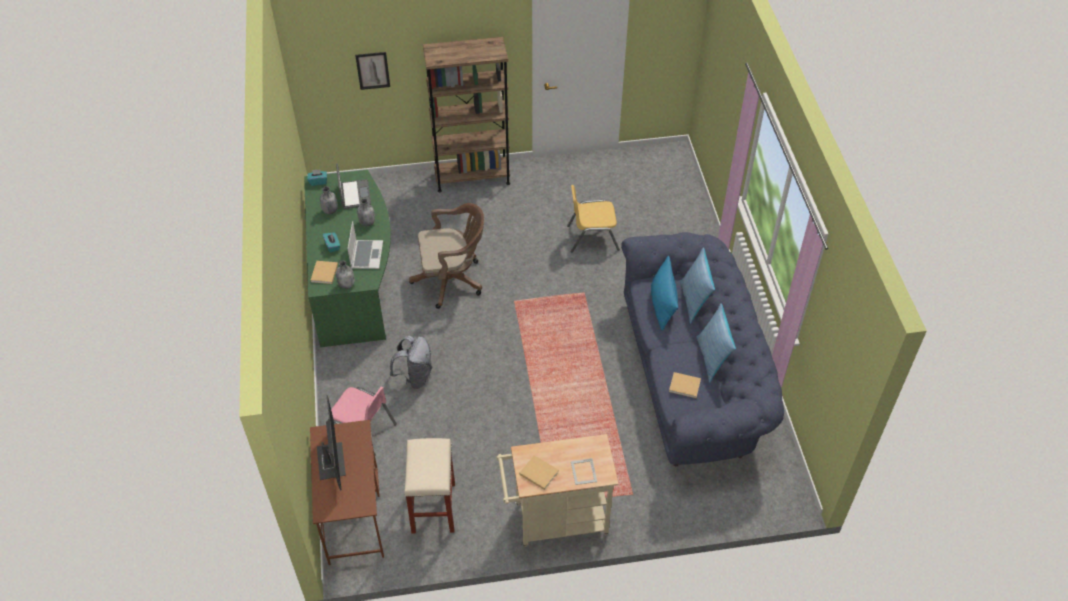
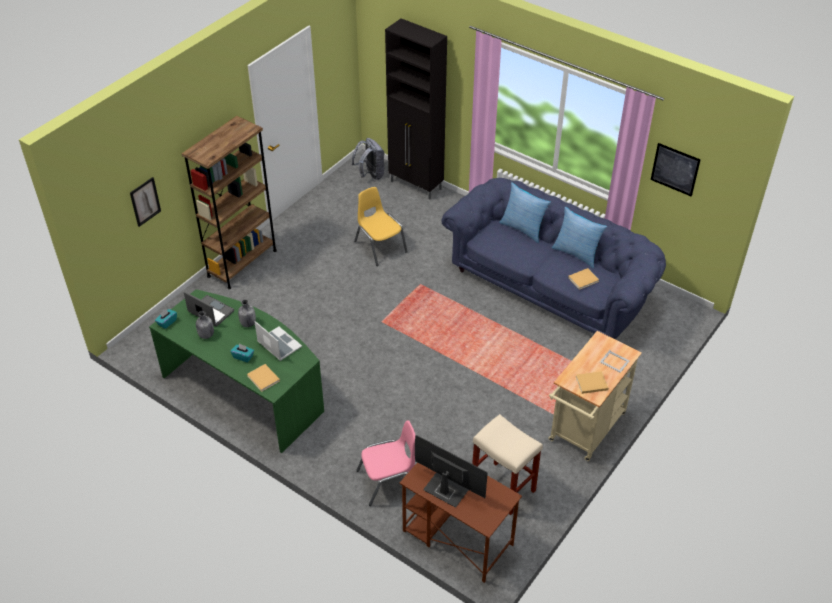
camera: 45 degrees left, 5 degrees down
grey bottle [336,261,355,289] -> none
grey backpack [390,335,433,389] -> grey backpack moved to [352,138,385,180]
brown office chair [409,203,485,309] -> none
yellow chair [567,185,620,253] -> yellow chair turned 105 degrees clockwise [354,187,408,266]
blue pillow [651,256,678,330] -> none
none -> black cabinet [385,18,447,200]
none -> picture [651,143,700,197]

